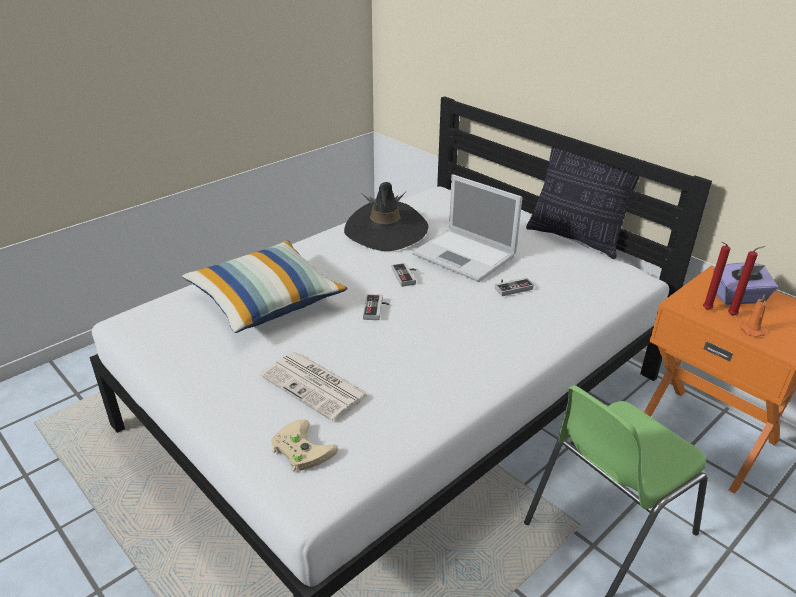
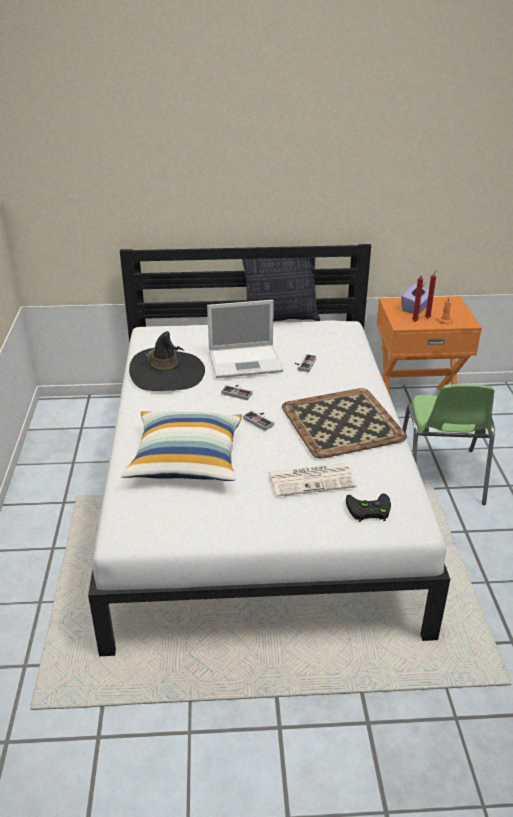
camera: 50 degrees left, 0 degrees up
beige game controller [271,420,338,472] -> black game controller [346,493,391,522]
none -> tray [282,388,407,459]

